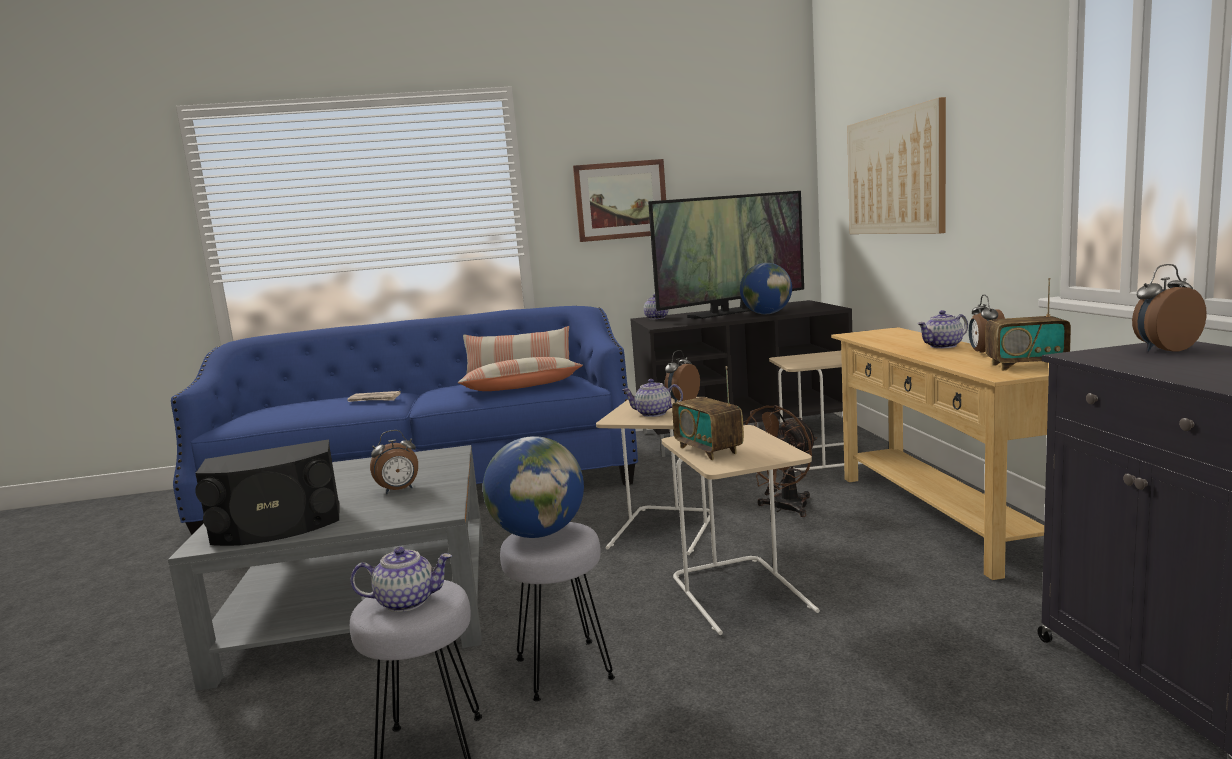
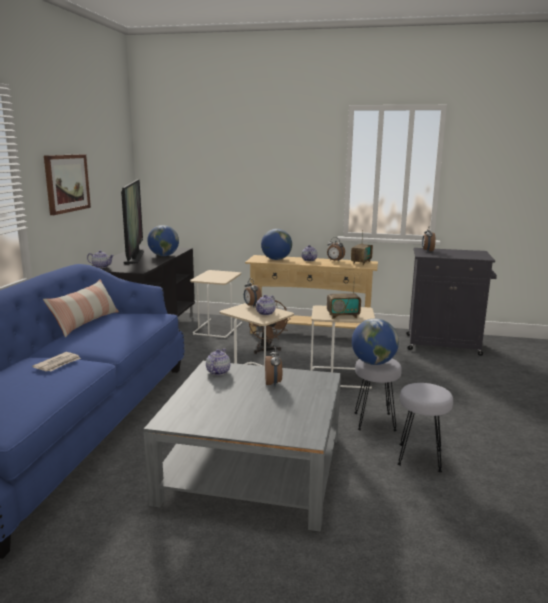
camera: 70 degrees left, 5 degrees up
black speaker [195,439,340,546] -> none
teapot [350,547,452,612] -> teapot moved to [206,348,231,375]
pillow [458,357,583,391] -> none
picture [847,97,946,234] -> none
none -> globe [261,229,292,260]

